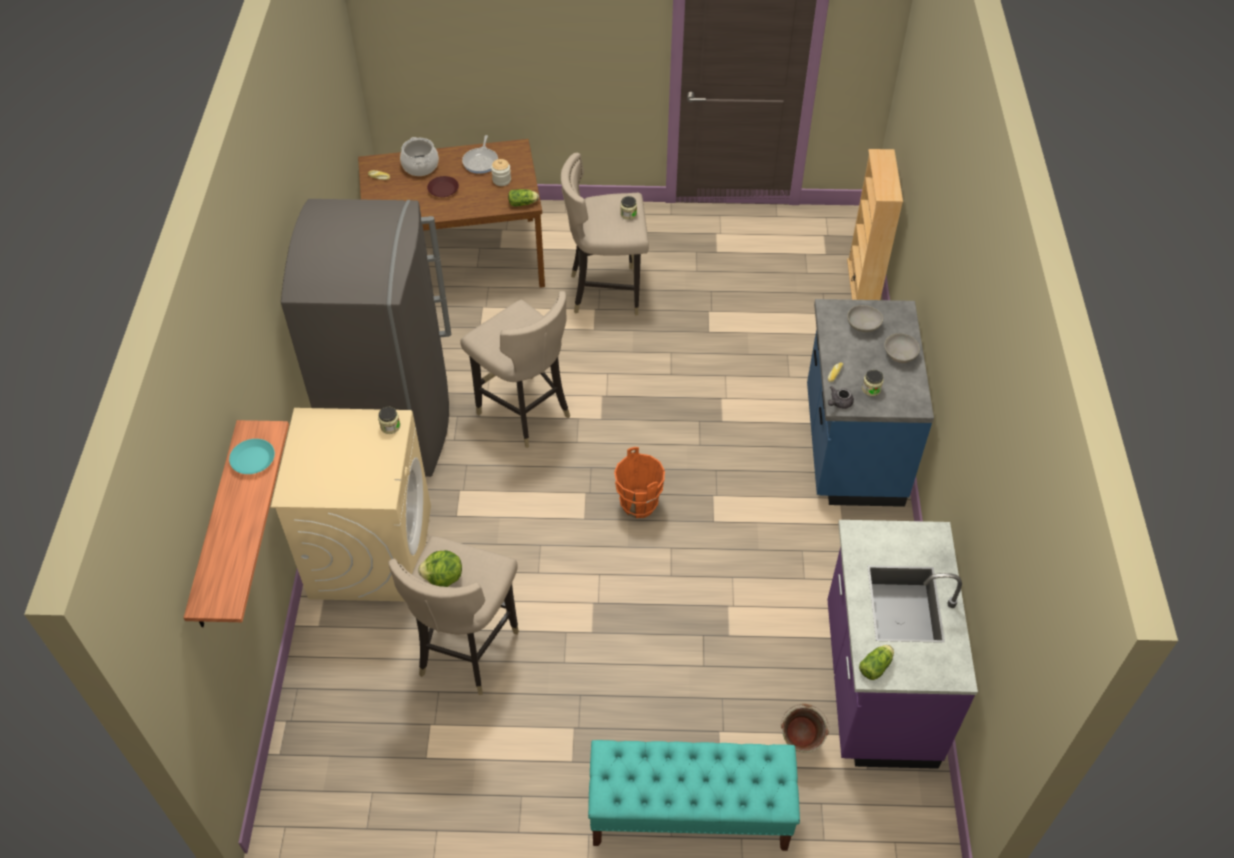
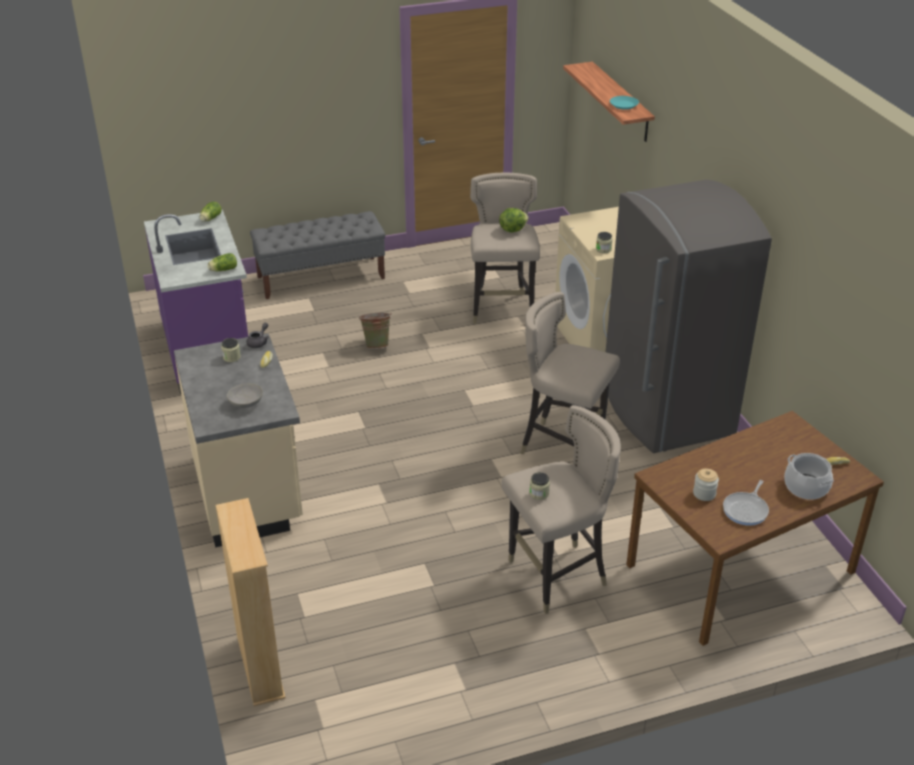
camera: 160 degrees right, 15 degrees down
brown plate [427,176,459,197] -> none
frying pan [462,135,498,174] -> frying pan turned 135 degrees counterclockwise [723,480,769,526]
lettuce [508,189,539,207] -> lettuce moved to [207,253,237,271]
turquoise bench [588,740,800,851] -> grey bench [250,211,385,299]
orange bucket [614,447,665,518] -> none
green bucket [781,704,829,753] -> green bucket moved to [358,313,392,349]
blue counter [807,299,934,507] -> beige counter [174,333,303,547]
grey bowl [884,333,920,363] -> none

